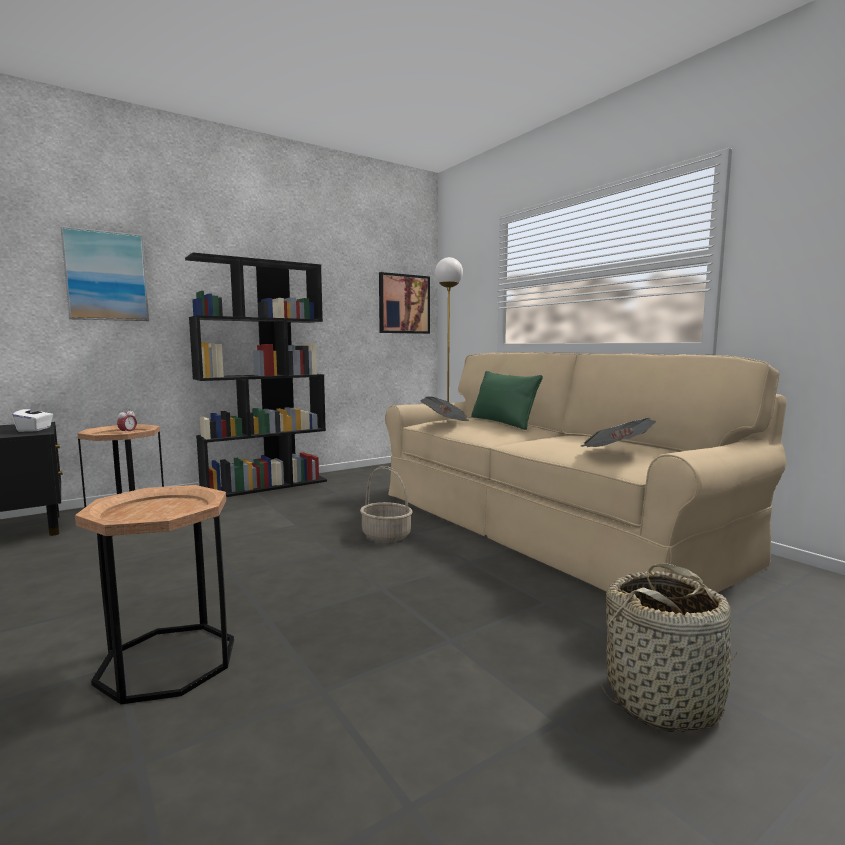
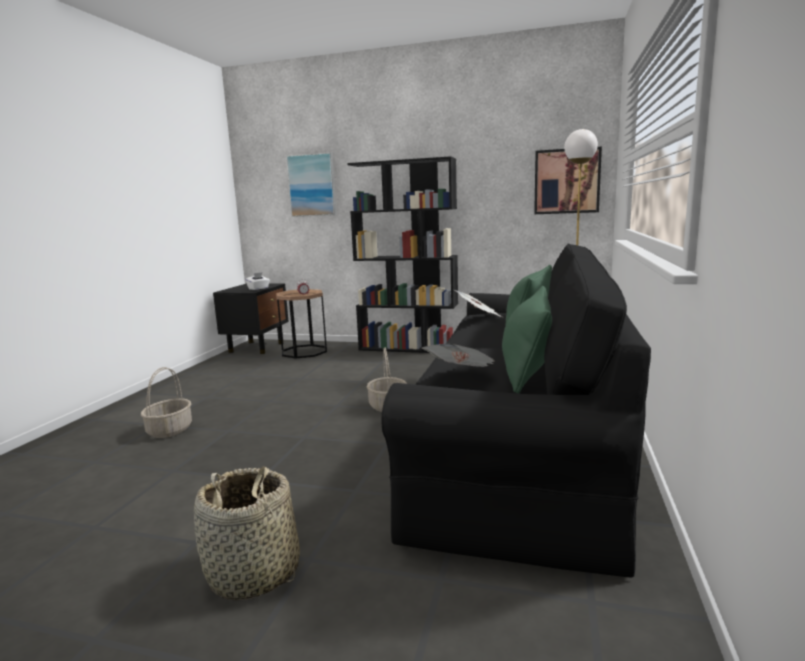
camera: 50 degrees right, 5 degrees up
brown side table [75,485,234,704] -> basket [141,367,192,438]
beige sofa [385,352,787,593] -> black sofa [381,244,651,578]
none -> green pillow [502,286,552,394]

